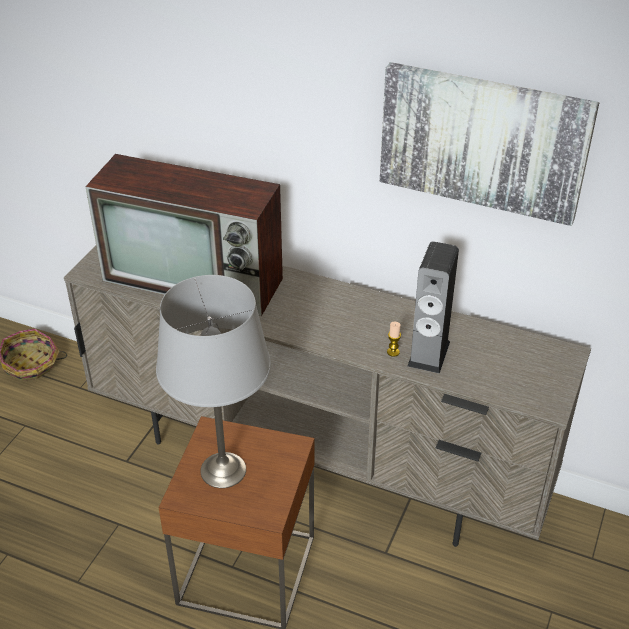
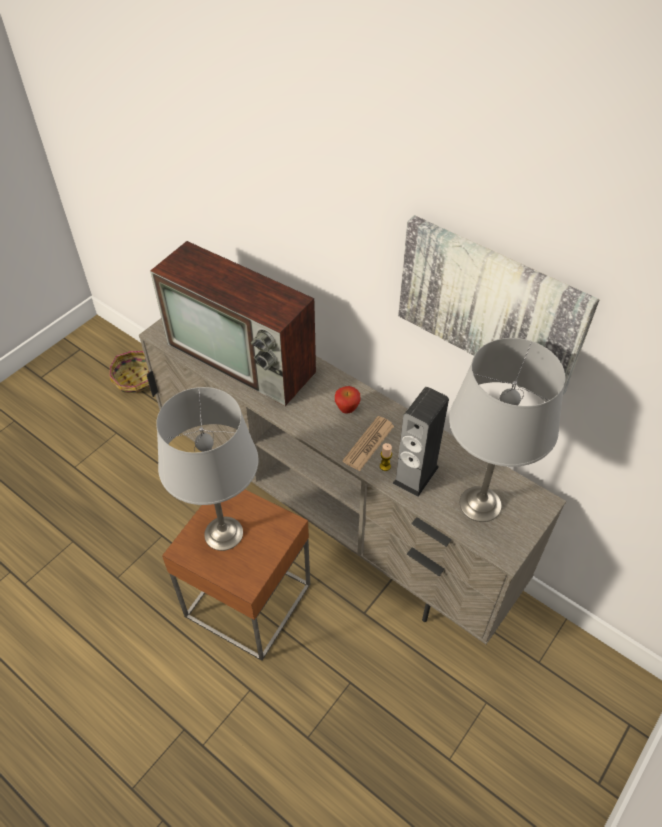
camera: 15 degrees right, 10 degrees up
none -> apple [335,386,361,414]
none -> newspaper [342,416,394,471]
none -> grey table lamp [449,338,565,522]

